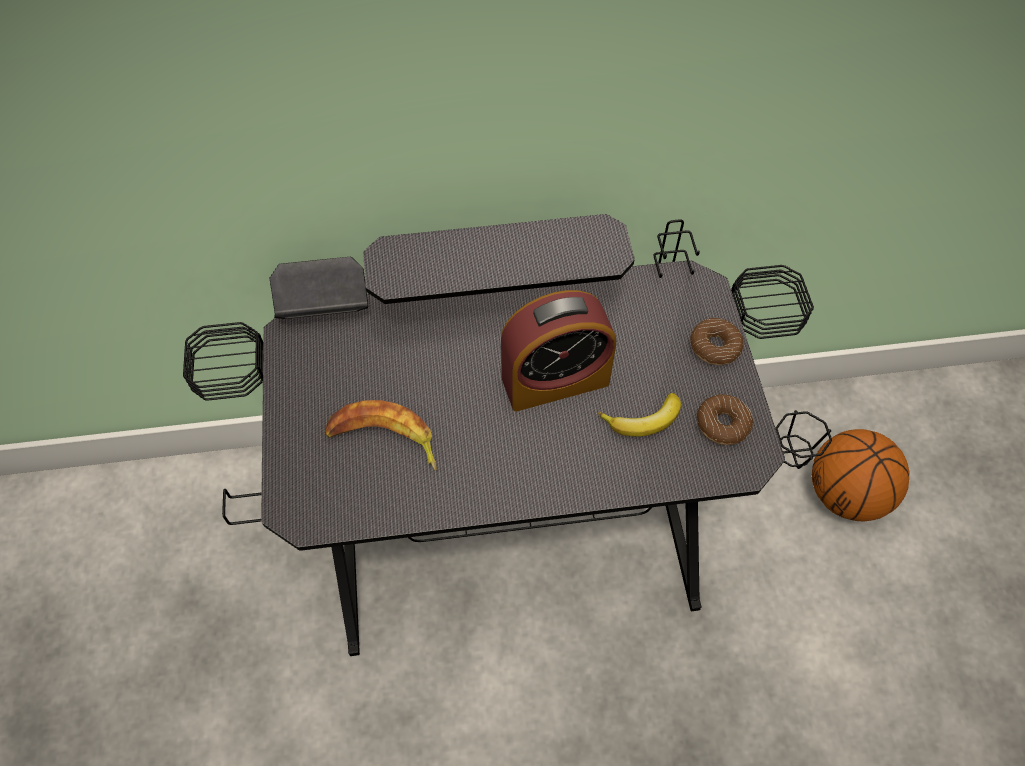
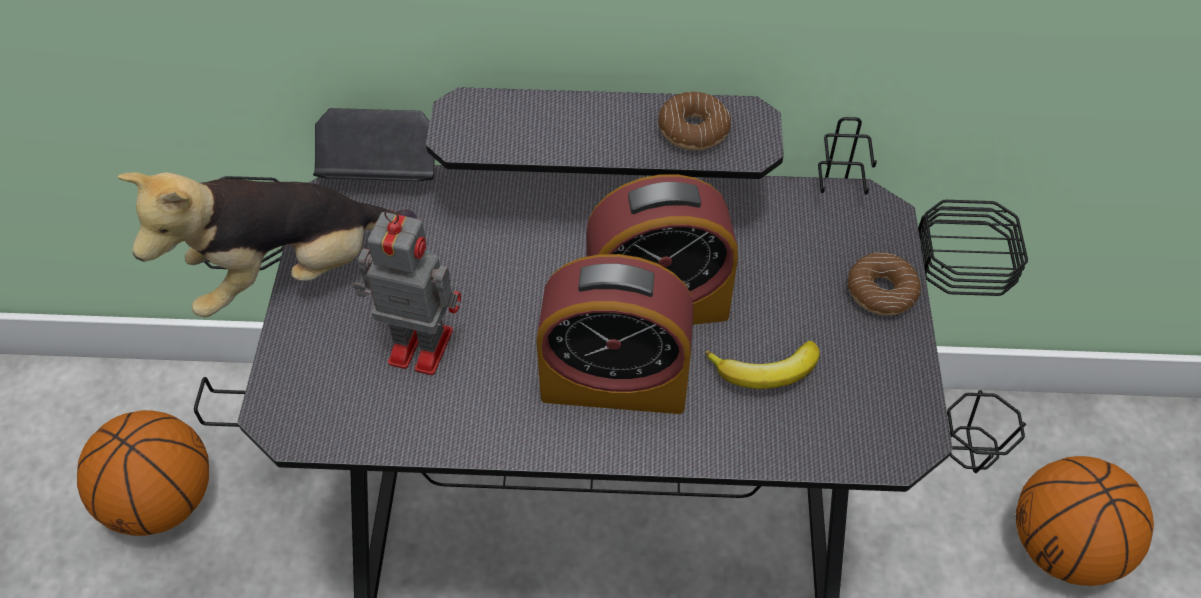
camera: 10 degrees right, 5 degrees down
banana [325,400,437,471] -> toy robot [353,209,461,375]
donut [697,394,753,445] -> donut moved to [658,92,731,151]
none -> basketball [77,410,209,536]
none -> plush toy [118,172,417,317]
none -> alarm clock [536,254,694,414]

